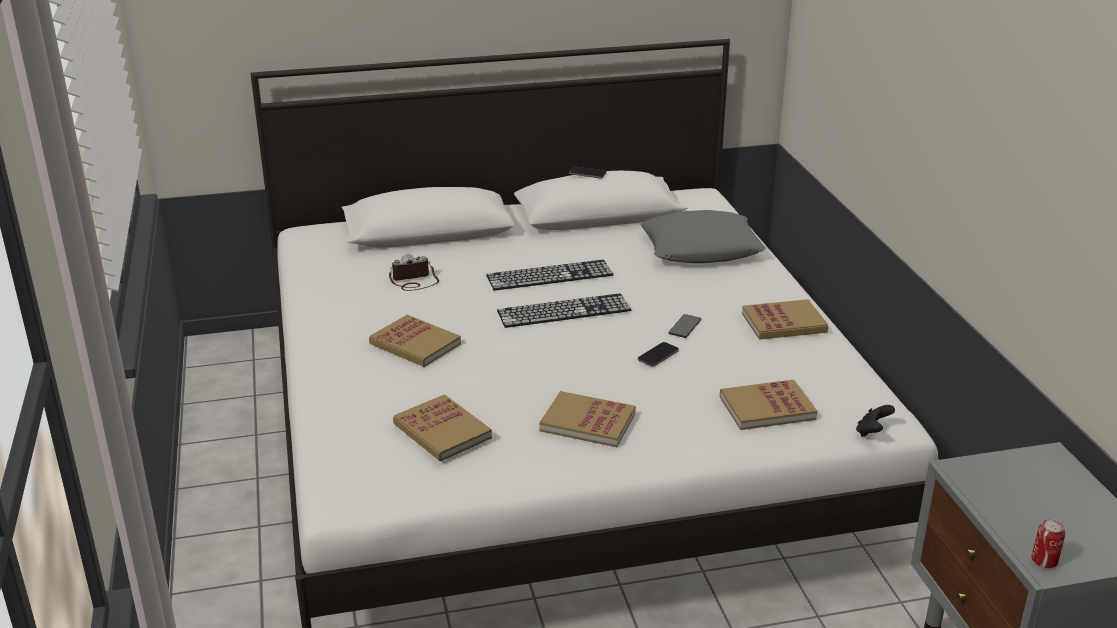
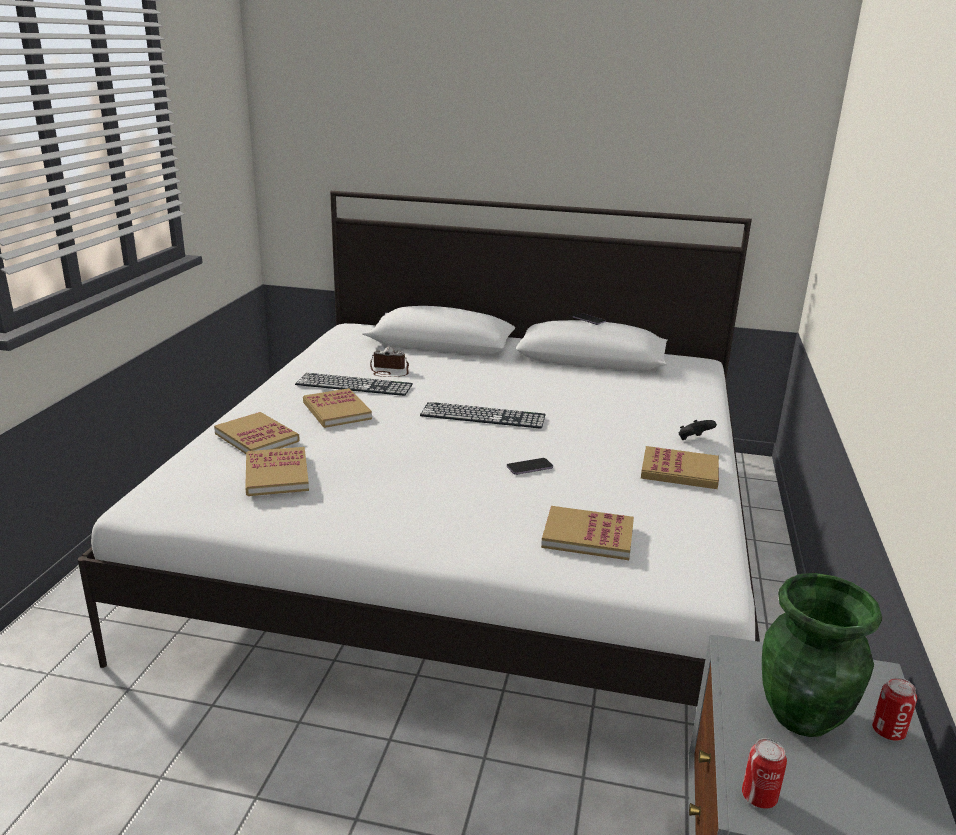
camera: 25 degrees right, 5 degrees down
keyboard [486,260,614,291] -> keyboard moved to [295,373,413,396]
book [539,391,636,447] -> book moved to [214,412,300,454]
grey pillow [640,210,766,264] -> none
phone [669,314,701,338] -> none
black game controller [856,405,895,437] -> black game controller moved to [679,420,717,440]
none -> green vase [762,573,882,737]
none -> can [872,677,917,741]

